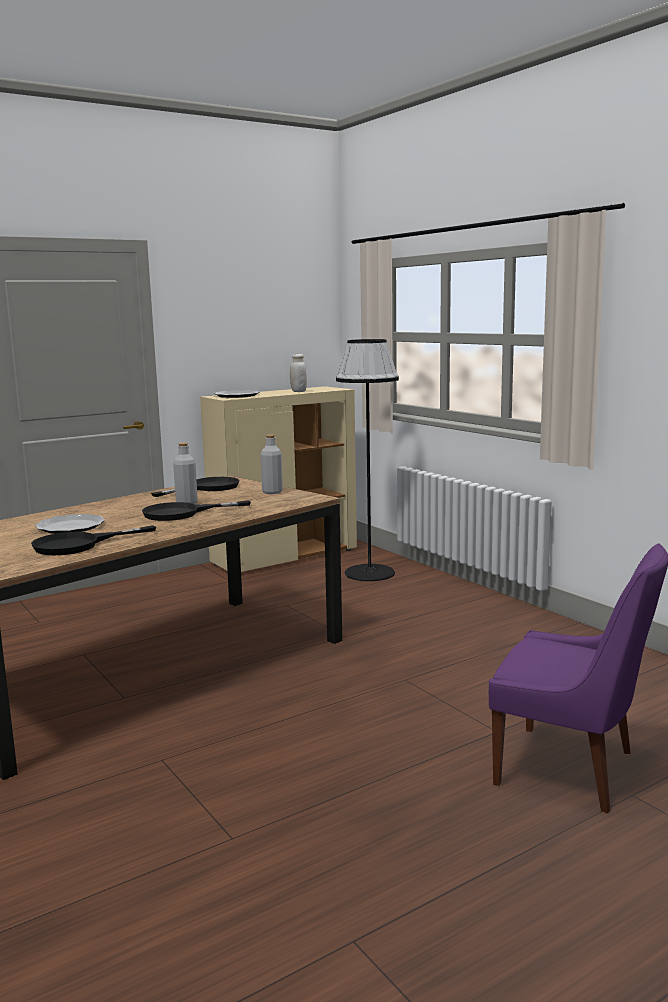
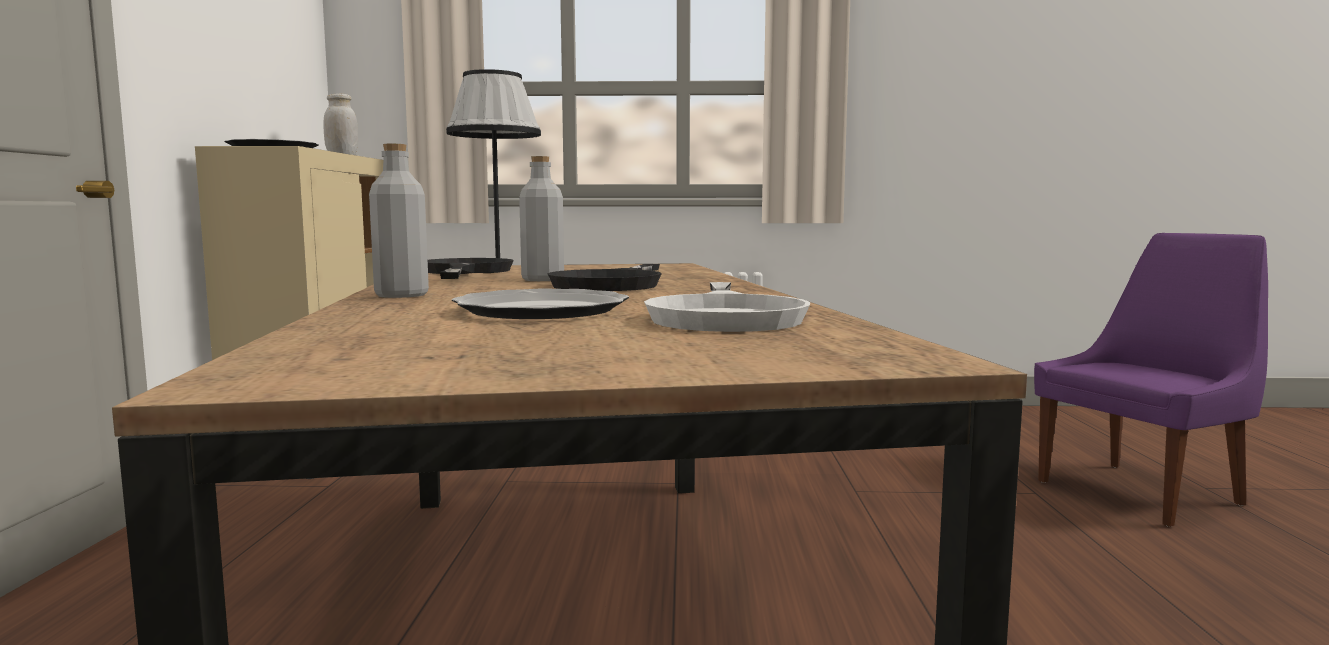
camera: 55 degrees left, 5 degrees down
black frying pan [31,525,156,555] -> white frying pan [644,282,810,332]
grey bottle [260,434,283,494] -> grey bottle moved to [369,144,429,298]

